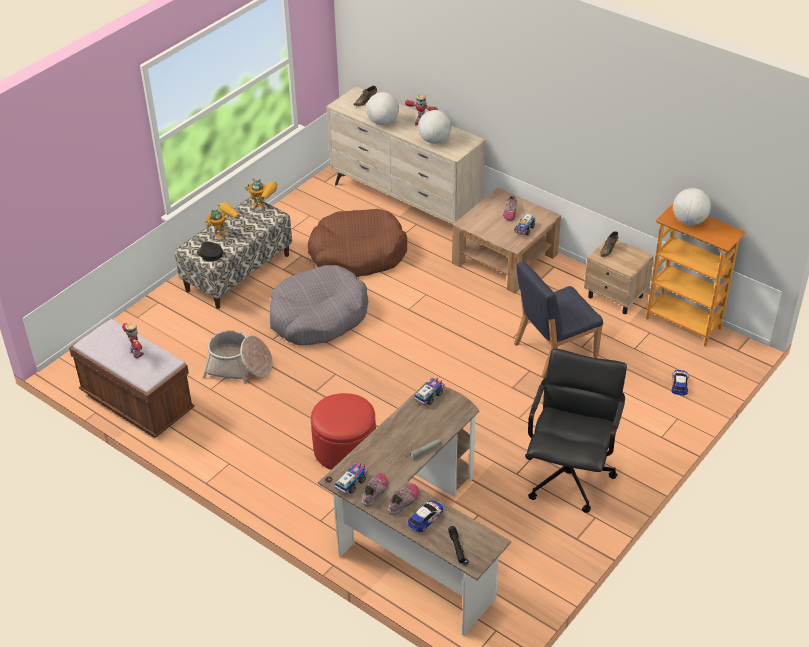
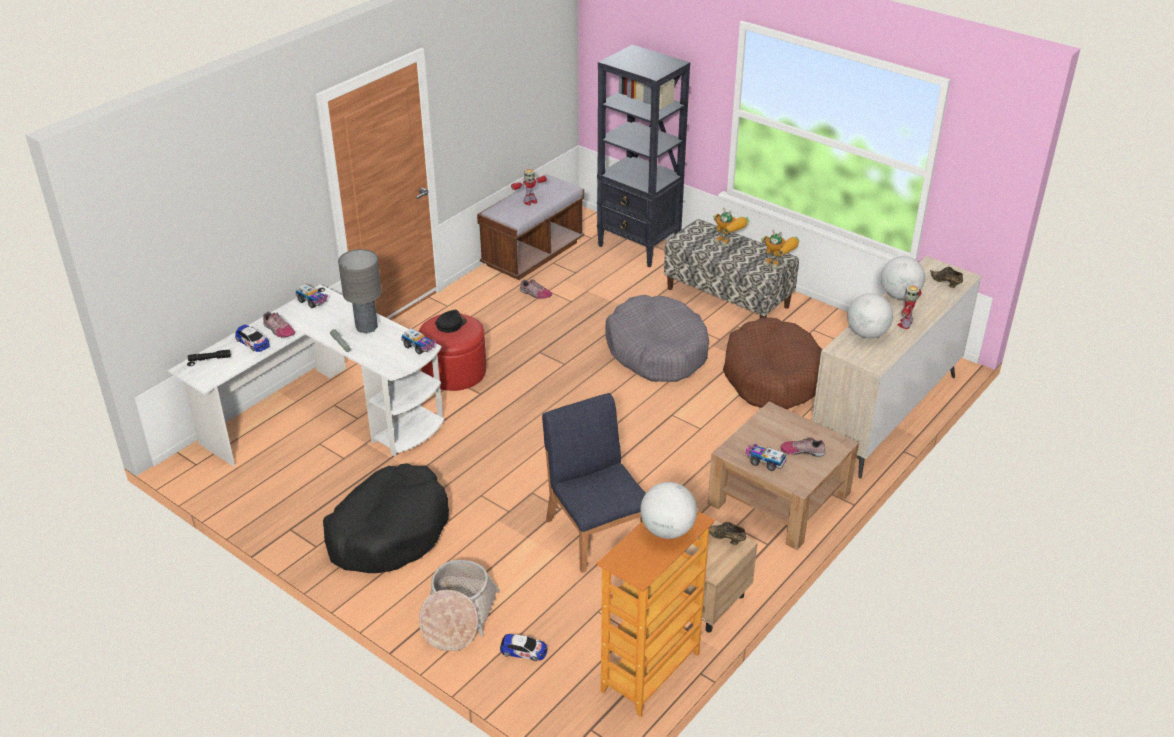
camera: 90 degrees right, 5 degrees down
black cap [197,241,223,262] -> black cap moved to [435,310,467,333]
basket [203,330,273,384] -> basket moved to [419,560,500,651]
toy robot [244,178,278,211] -> toy robot turned 75 degrees counterclockwise [761,229,799,269]
brown desk [318,382,511,636] -> white desk [168,284,444,466]
shoe [362,473,388,506] -> shoe moved to [520,279,552,299]
black office chair [525,348,627,513] -> black dog bed [323,463,449,573]
none -> grey table lamp [338,249,382,333]
none -> black bookcase [597,45,690,267]

